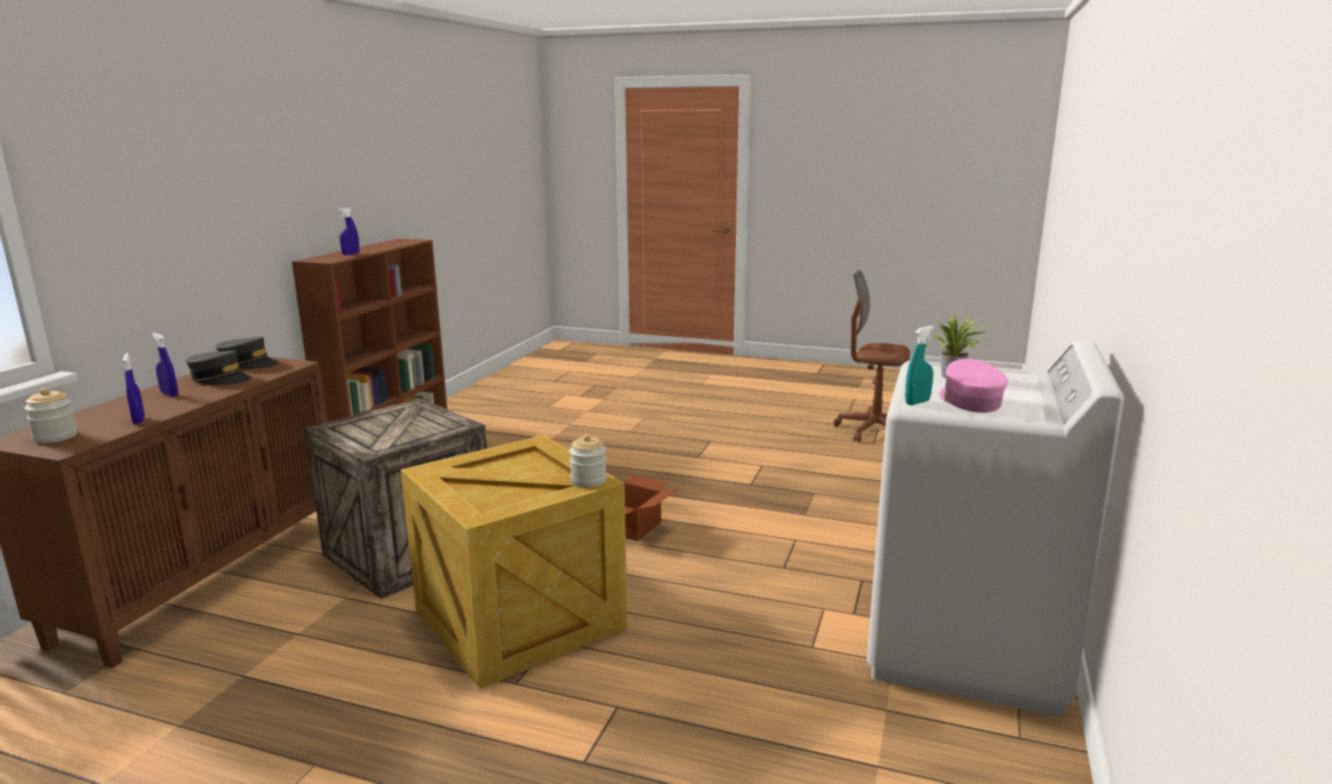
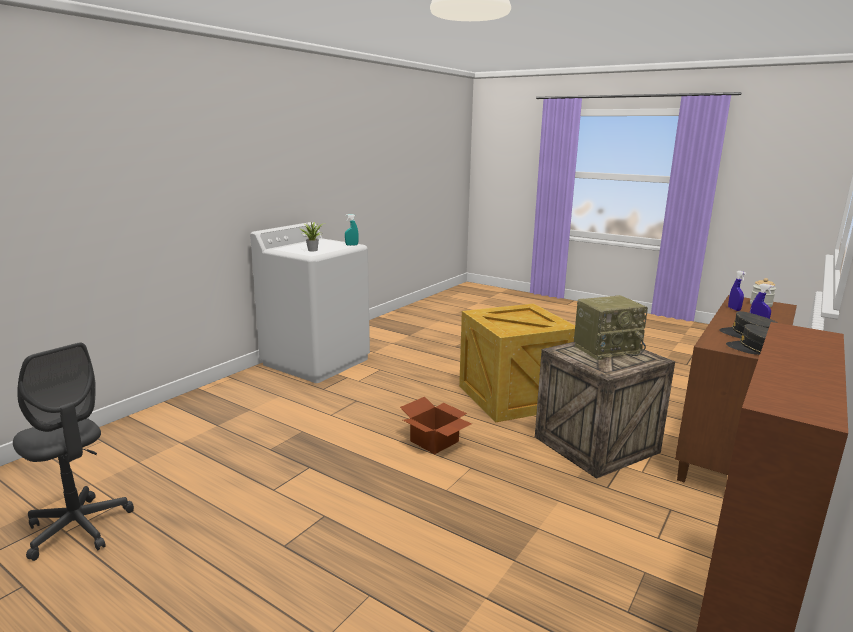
camera: 165 degrees left, 0 degrees up
blue spray bottle [338,208,359,255] -> none
jar [569,434,607,487] -> none
brown office chair [833,270,910,442] -> grey office chair [13,343,134,561]
pink cap [939,359,1008,413] -> none
none -> radio [574,295,648,360]

